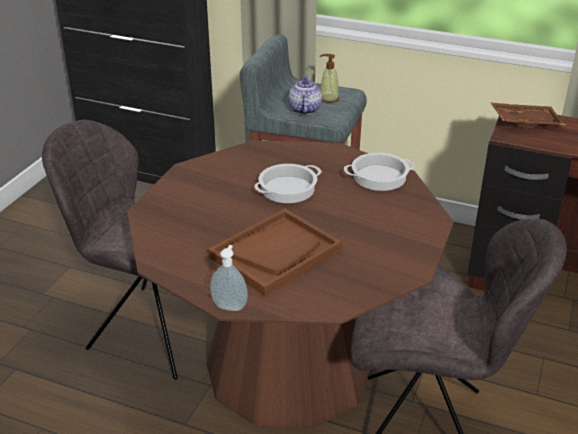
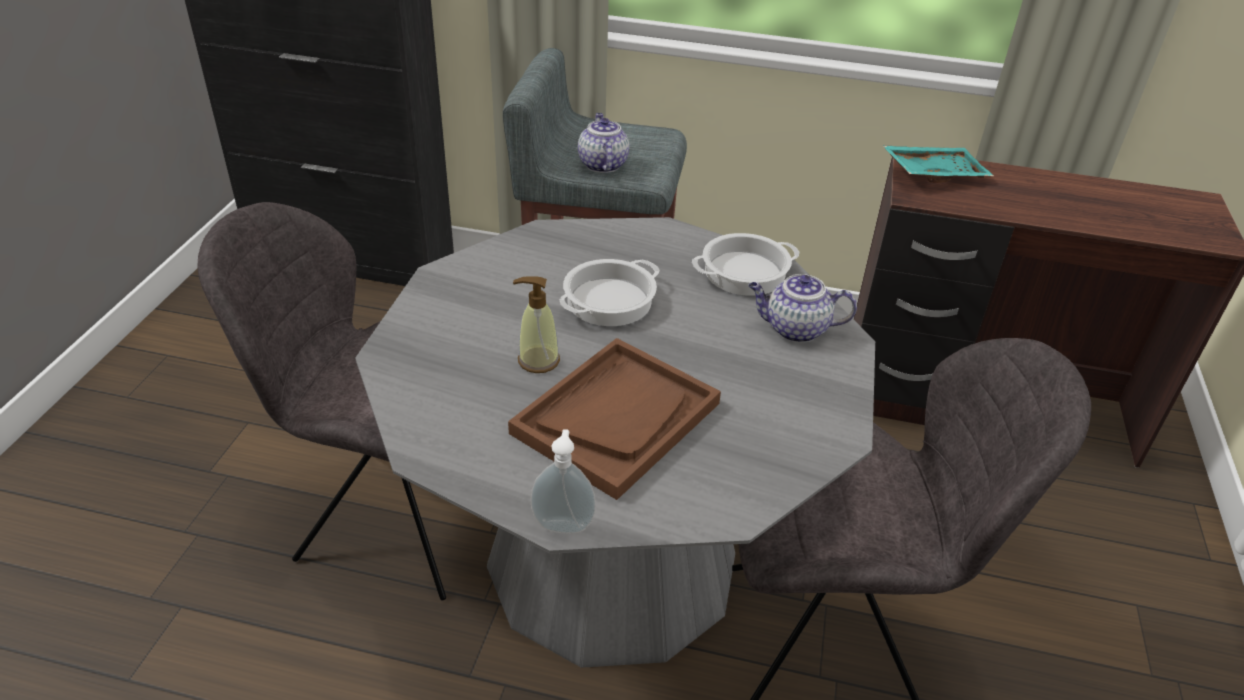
camera: 10 degrees left, 5 degrees up
brown dining table [127,140,454,429] -> grey dining table [355,217,875,668]
soap dispenser [320,54,339,103] -> soap dispenser moved to [513,276,560,373]
brown tray [490,102,565,128] -> turquoise tray [883,145,994,183]
none -> teapot [748,274,857,343]

